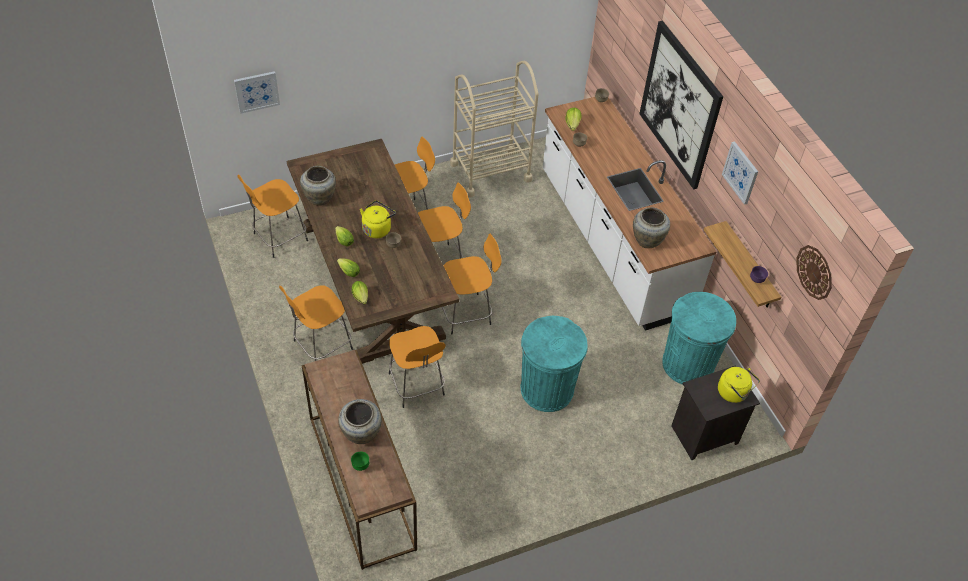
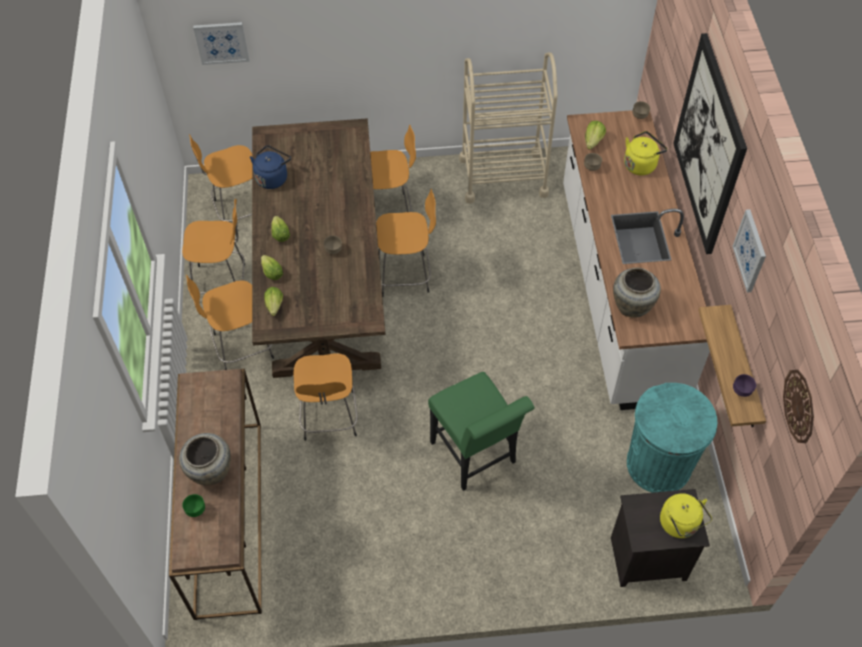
camera: 20 degrees right, 5 degrees up
beige vase [300,166,336,206] -> blue kettle [250,145,291,189]
yellow kettle [360,200,396,238] -> yellow kettle moved to [624,131,667,175]
orange stool [442,234,502,334] -> orange stool moved to [182,199,245,294]
turquoise trash can [521,316,588,412] -> green chair [428,372,534,491]

